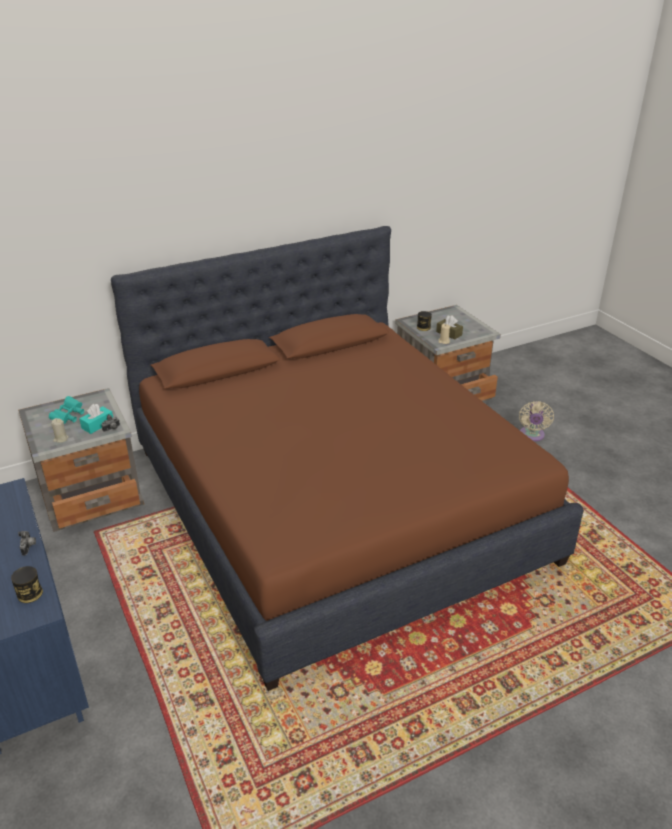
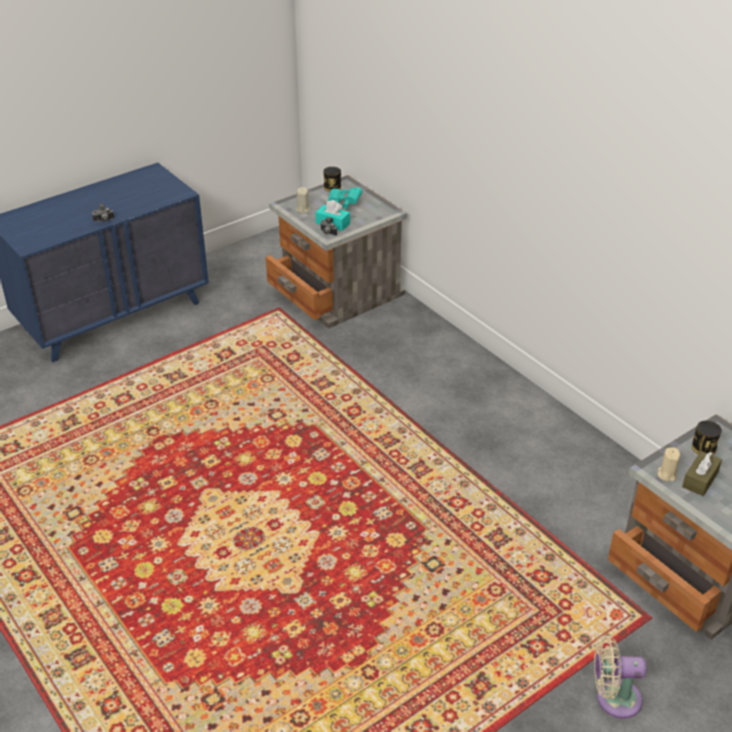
camera: 80 degrees right, 5 degrees up
can [11,566,43,603] -> can moved to [324,167,341,192]
brown bed [111,226,584,691] -> none

